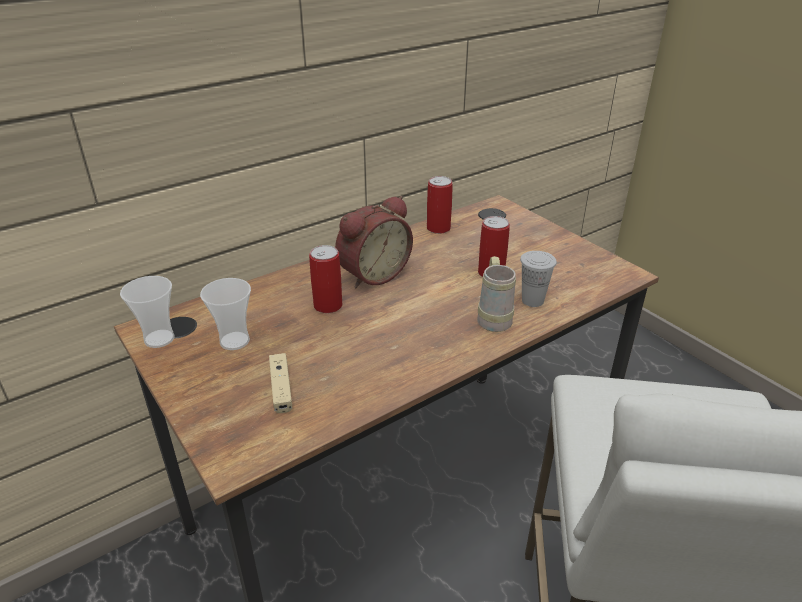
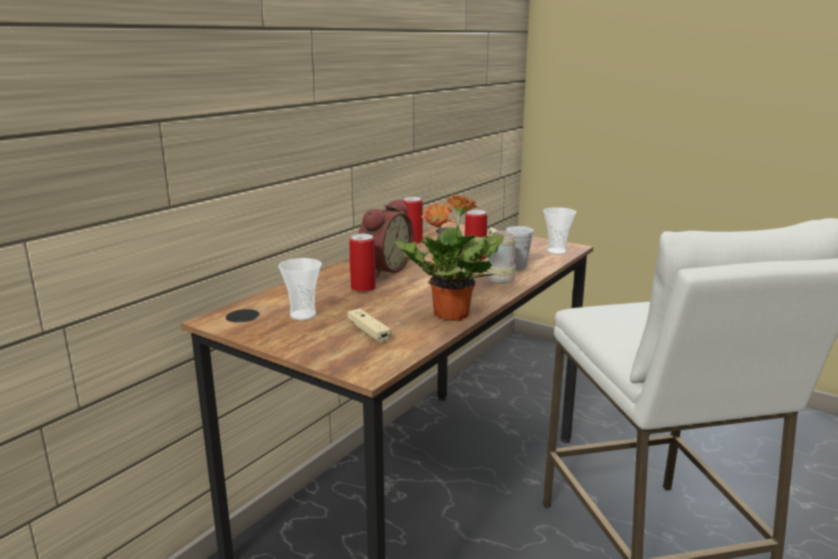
camera: 20 degrees left, 15 degrees down
cup [120,276,175,348] -> cup moved to [543,207,576,254]
none -> potted plant [394,194,504,321]

